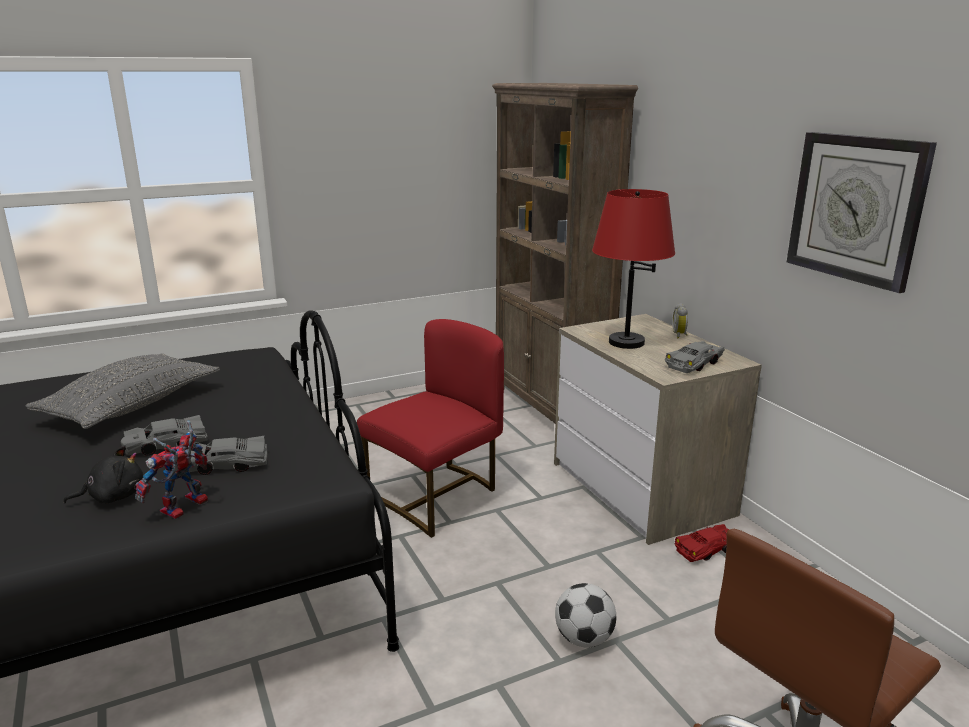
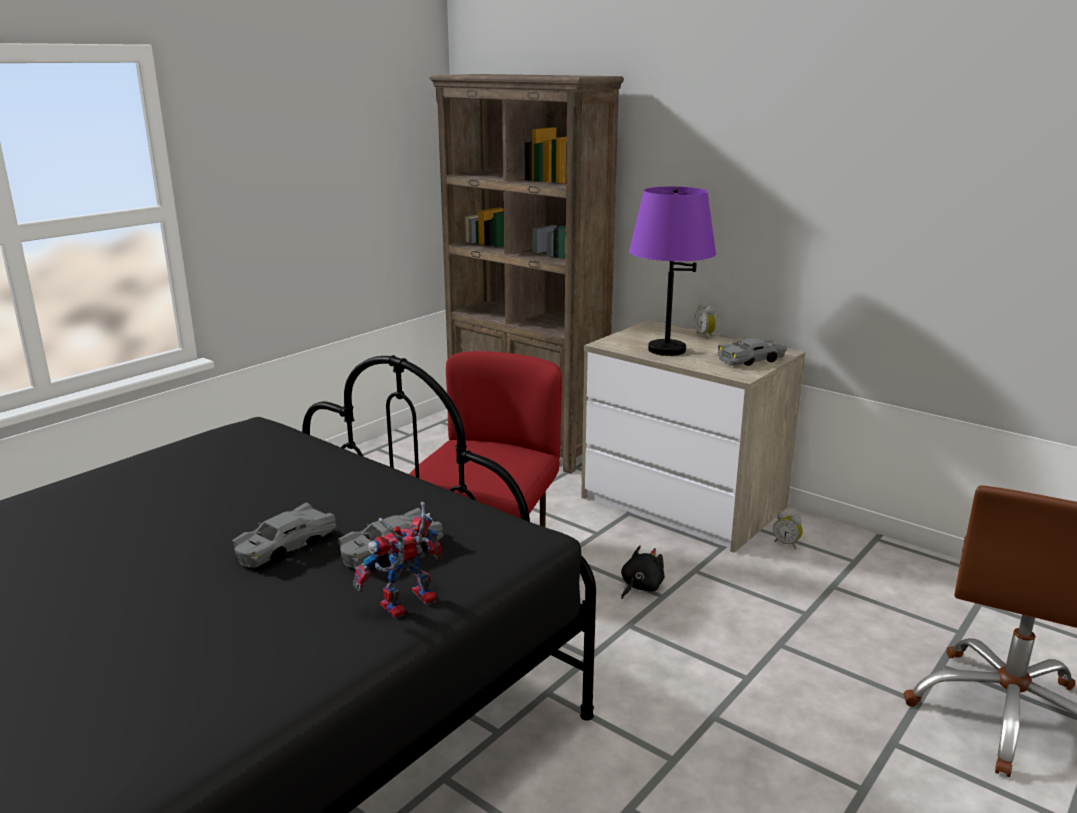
camera: 25 degrees left, 0 degrees up
grey pillow [26,353,220,429] -> none
black plush toy [63,446,143,504] -> black plush toy moved to [621,545,665,599]
toy robot [135,421,208,519] -> toy robot turned 45 degrees clockwise [353,502,442,618]
football [555,583,616,648] -> none
red table lamp [592,189,675,349] -> purple table lamp [629,186,716,356]
grey toy car [665,341,725,373] -> grey toy car turned 45 degrees clockwise [717,338,787,366]
red toy car [675,524,730,562] -> alarm clock [773,511,803,549]
wall clock [787,132,937,293] -> none

